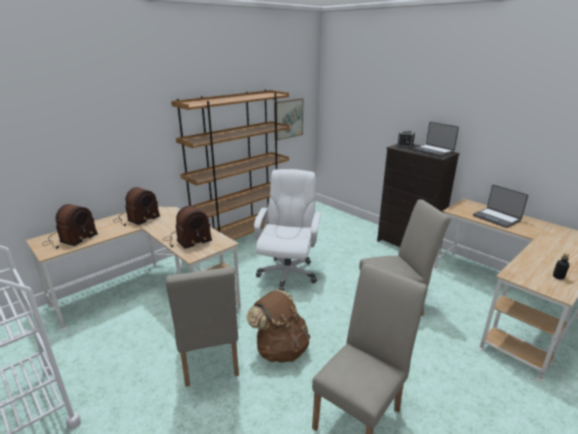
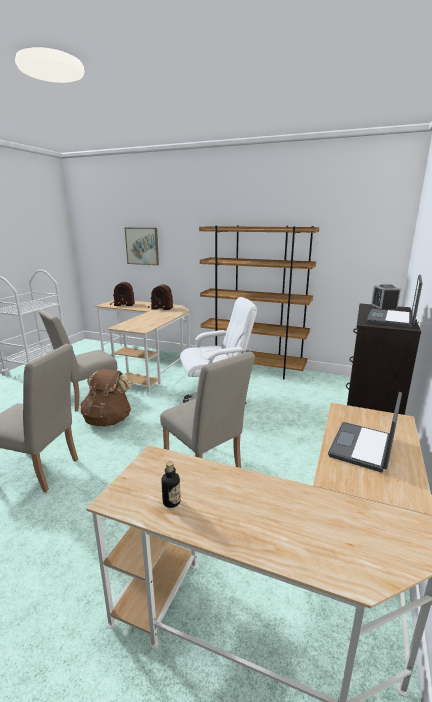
camera: 65 degrees right, 5 degrees down
radio [163,205,212,249] -> none
picture [274,98,303,140] -> picture moved to [125,228,159,265]

